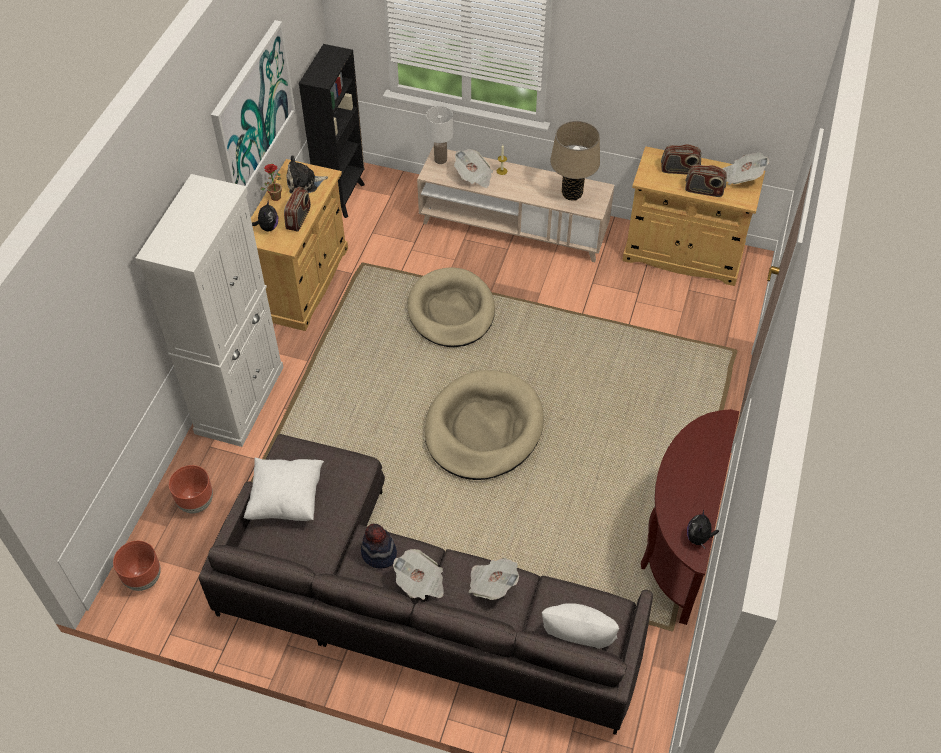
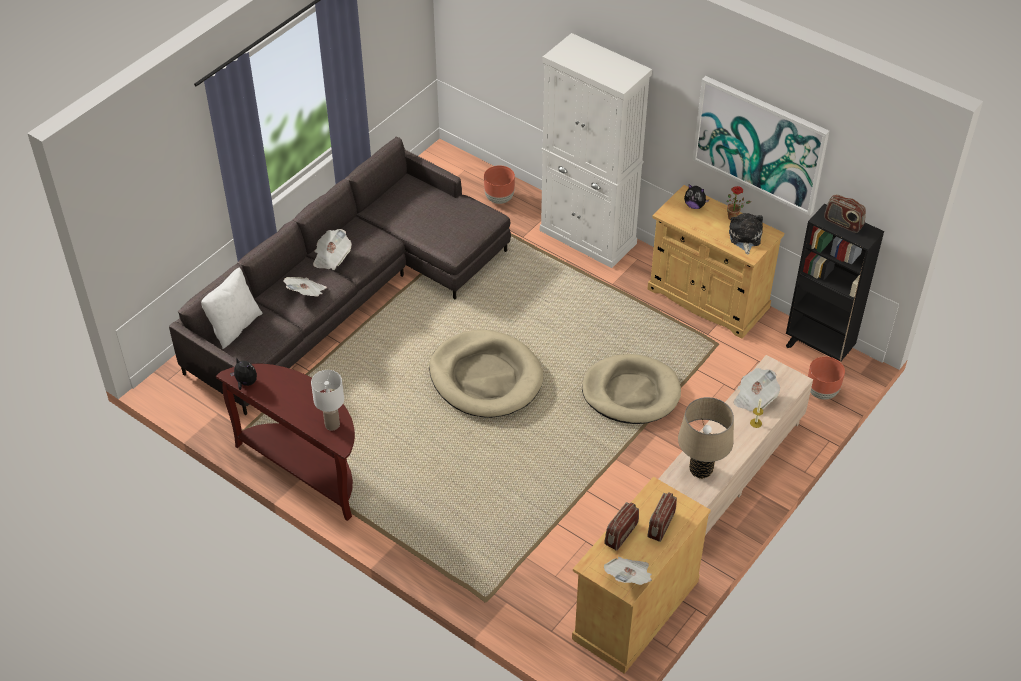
camera: 110 degrees right, 5 degrees down
brown planter [113,541,161,591] -> brown planter moved to [808,356,845,400]
white pillow [244,458,324,521] -> none
radio [284,187,311,232] -> radio moved to [824,194,866,233]
hat [361,524,397,569] -> none
white table lamp [426,106,453,164] -> white table lamp moved to [311,370,344,430]

